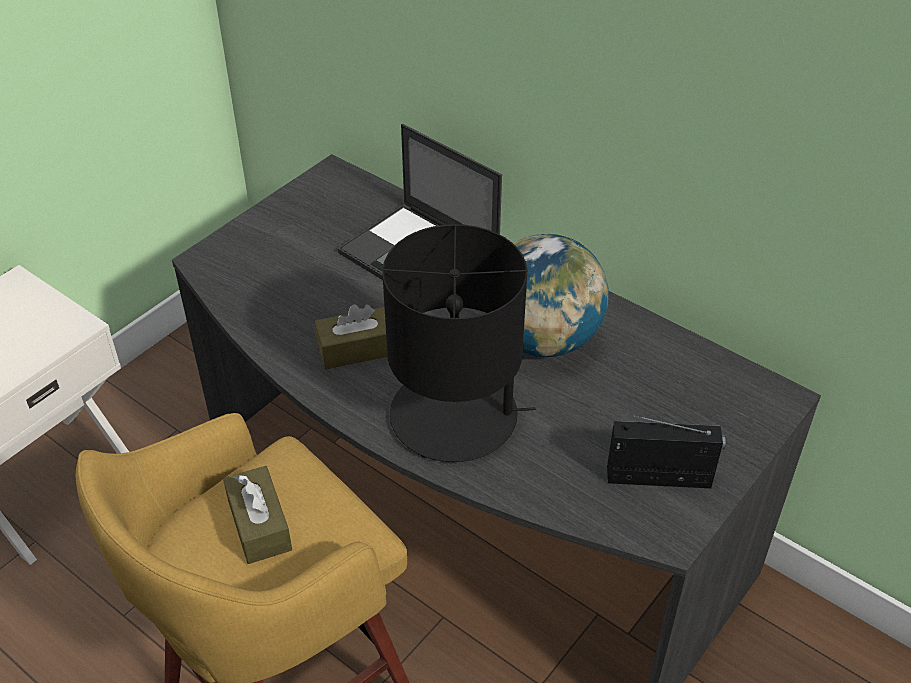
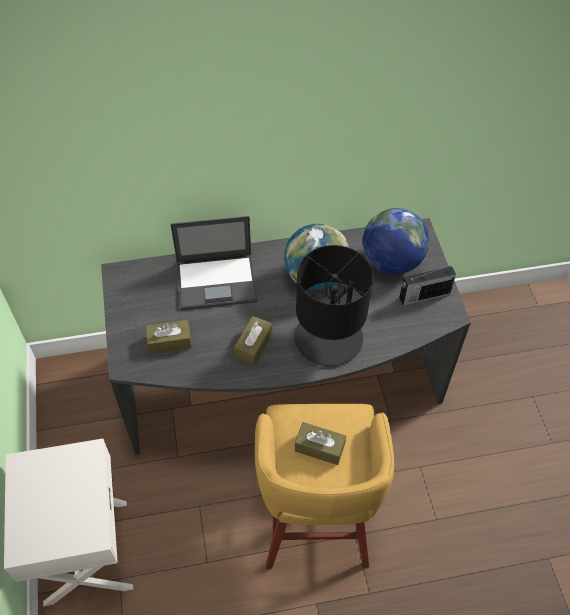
camera: 50 degrees left, 10 degrees up
radio [607,415,726,488] -> radio turned 150 degrees counterclockwise [399,266,456,306]
none -> brown tissue box [146,320,192,354]
none -> globe [363,208,429,274]

